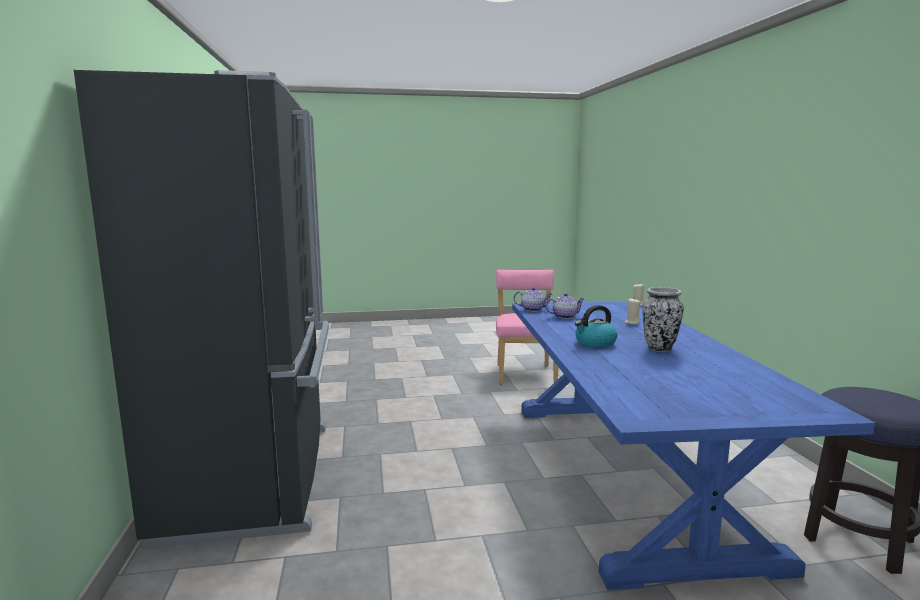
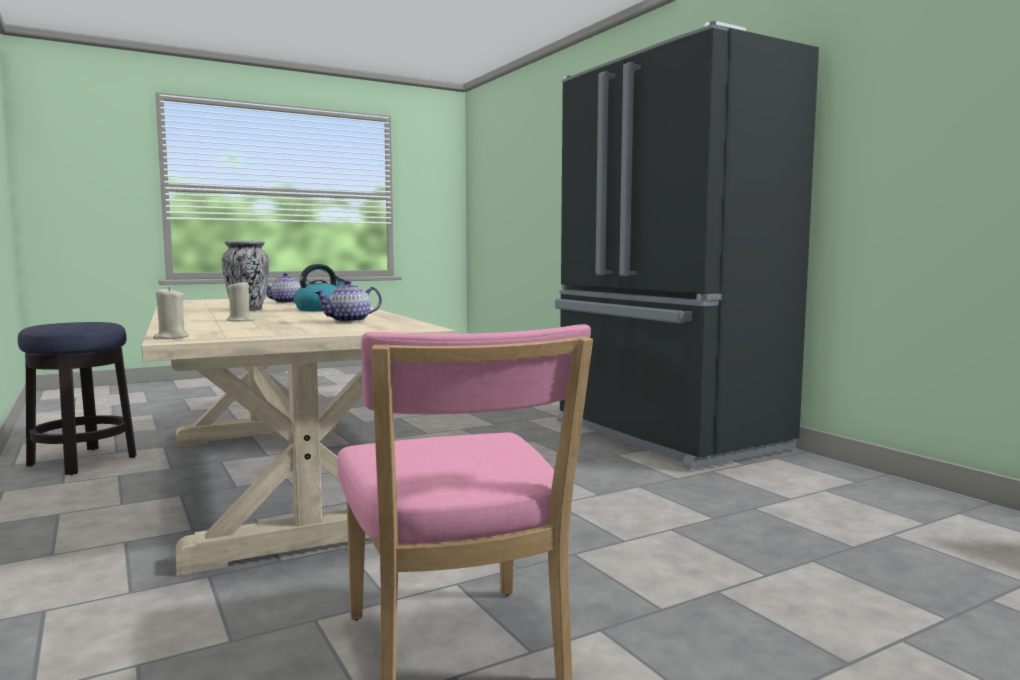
camera: 160 degrees right, 5 degrees down
blue dining table [512,301,875,590] -> beige dining table [141,298,455,576]
teapot [514,287,553,312] -> teapot moved to [266,273,310,303]

